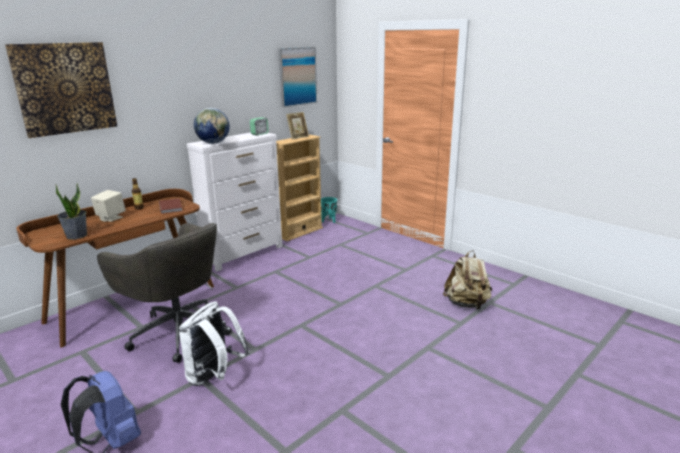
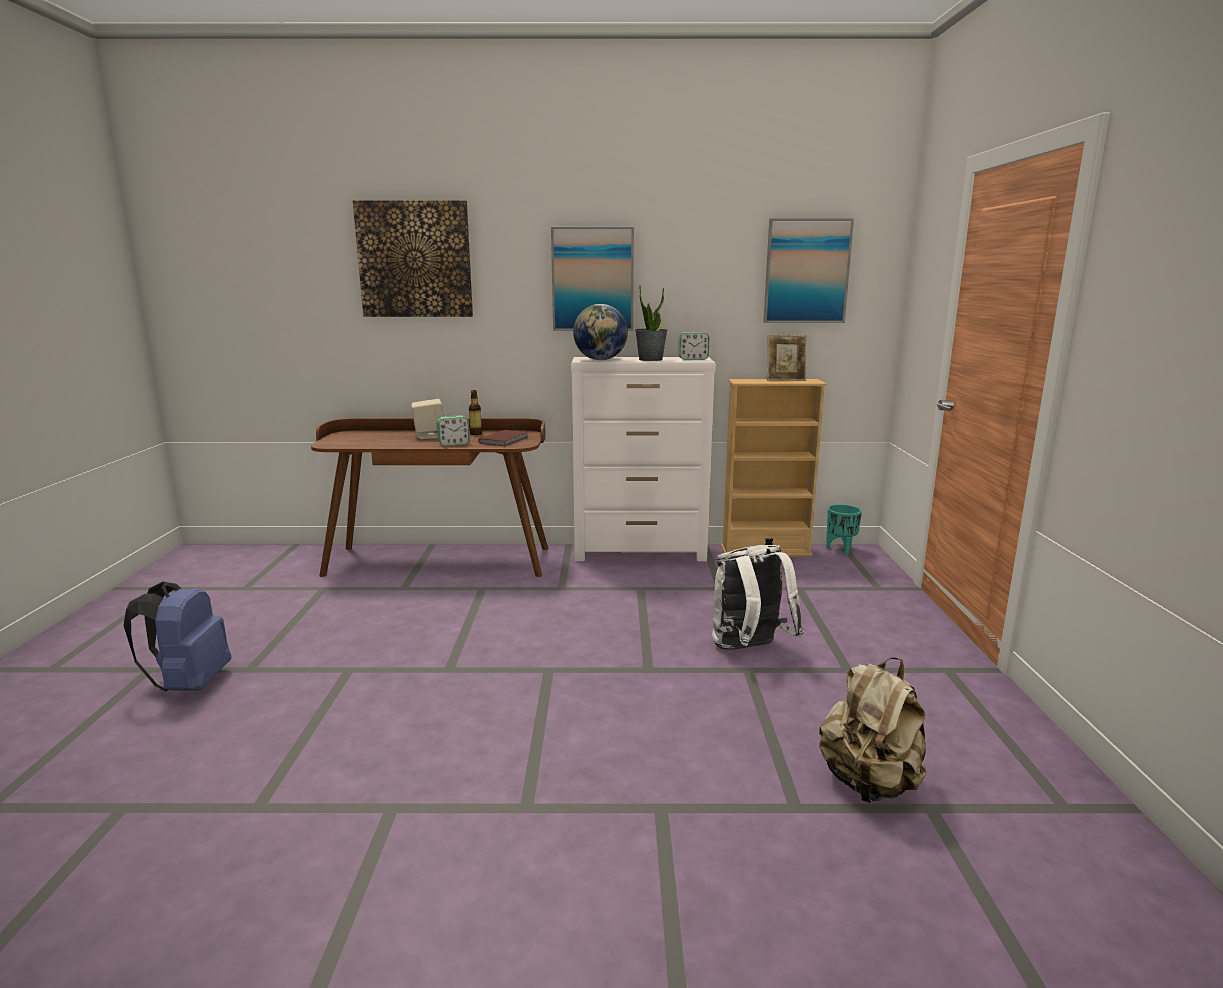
camera: 45 degrees right, 5 degrees down
potted plant [56,183,87,240] -> potted plant moved to [635,286,667,361]
grey office chair [97,223,232,363] -> none
white backpack [179,301,250,386] -> white backpack moved to [712,545,804,650]
none -> alarm clock [436,415,470,446]
none -> picture [551,227,634,331]

